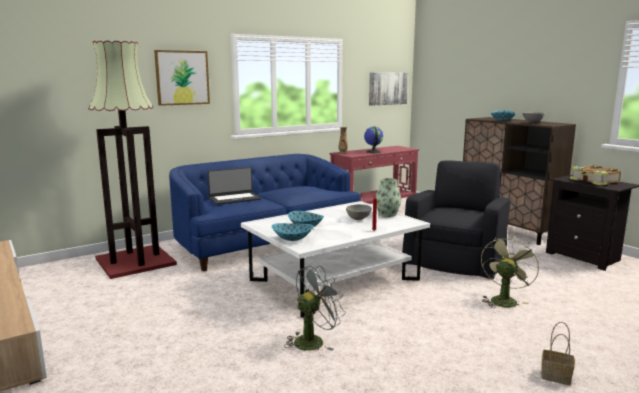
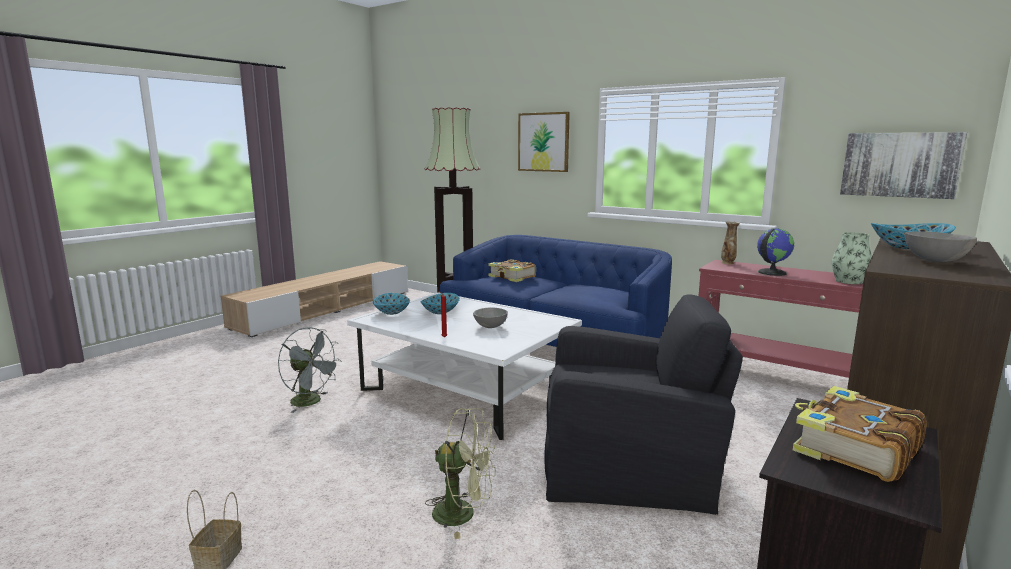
camera: 70 degrees right, 0 degrees up
laptop [208,167,261,205] -> book [488,259,536,282]
vase [376,178,401,217] -> vase moved to [832,232,872,284]

